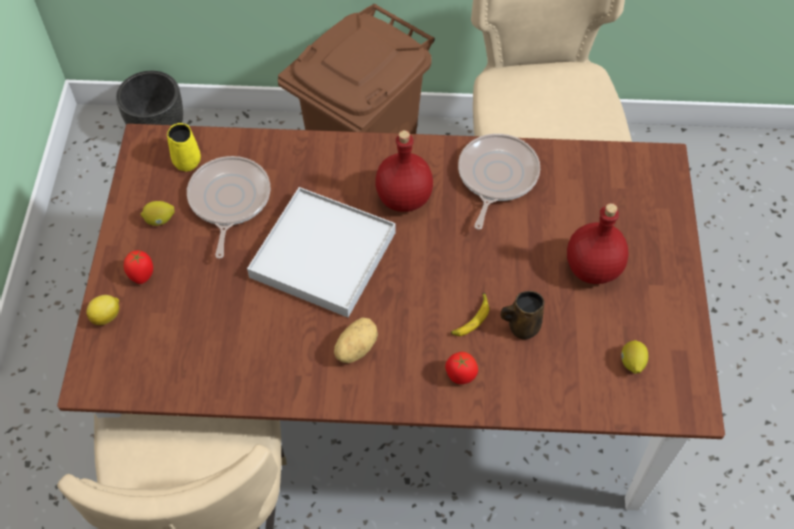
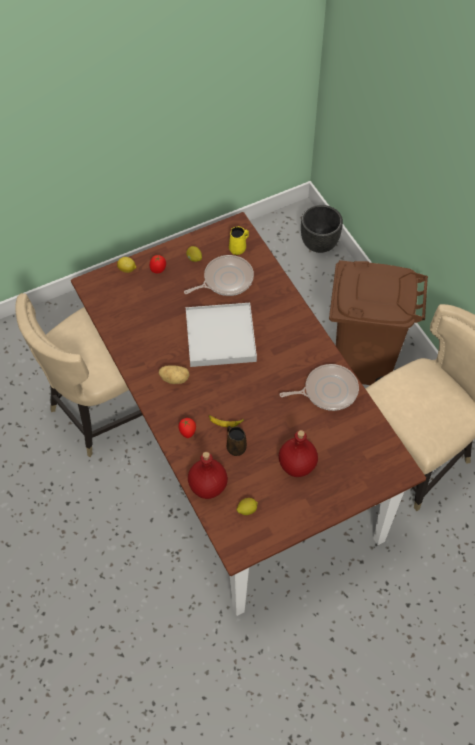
camera: 60 degrees right, 0 degrees up
red bottle [375,130,433,212] -> red bottle moved to [188,452,228,499]

